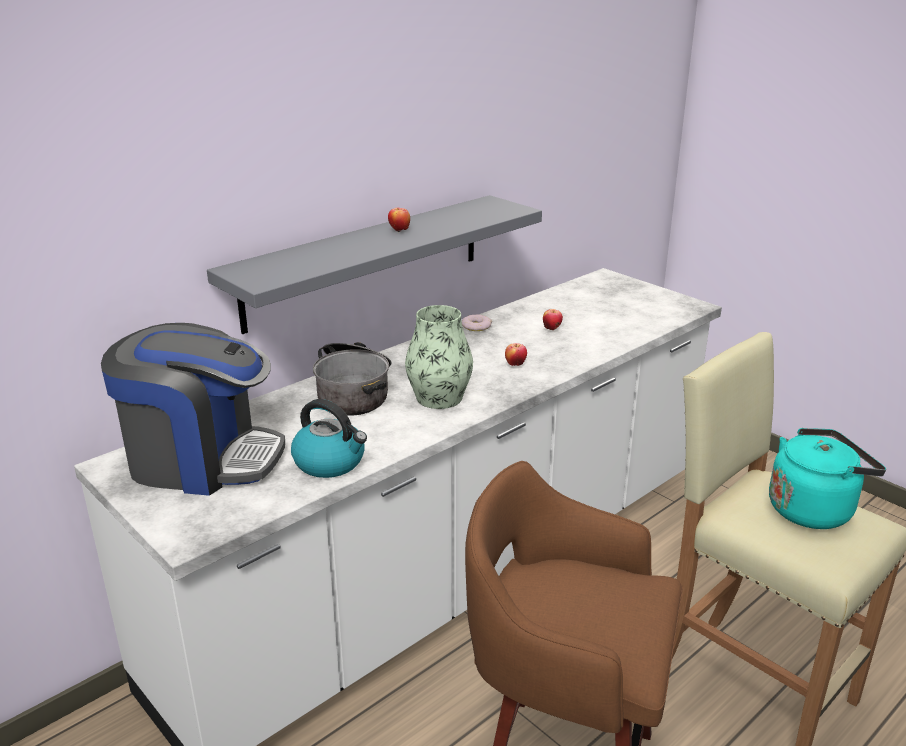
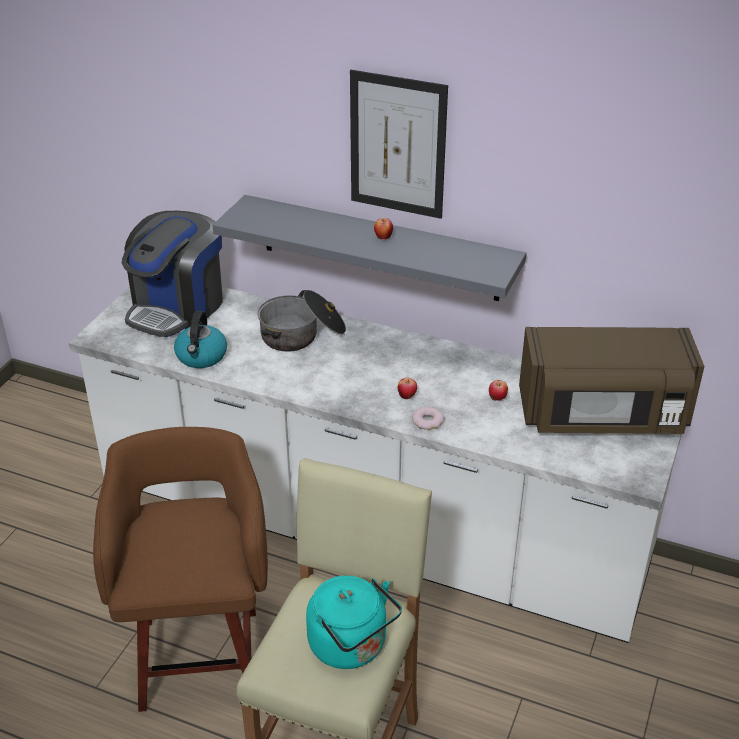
camera: 65 degrees right, 10 degrees up
coffee machine [101,323,285,496] -> coffee machine turned 45 degrees clockwise [122,211,223,337]
vase [405,305,473,409] -> none
donut [462,314,492,331] -> donut moved to [412,407,444,430]
none -> picture [350,70,448,219]
none -> brown microwave [519,327,704,434]

